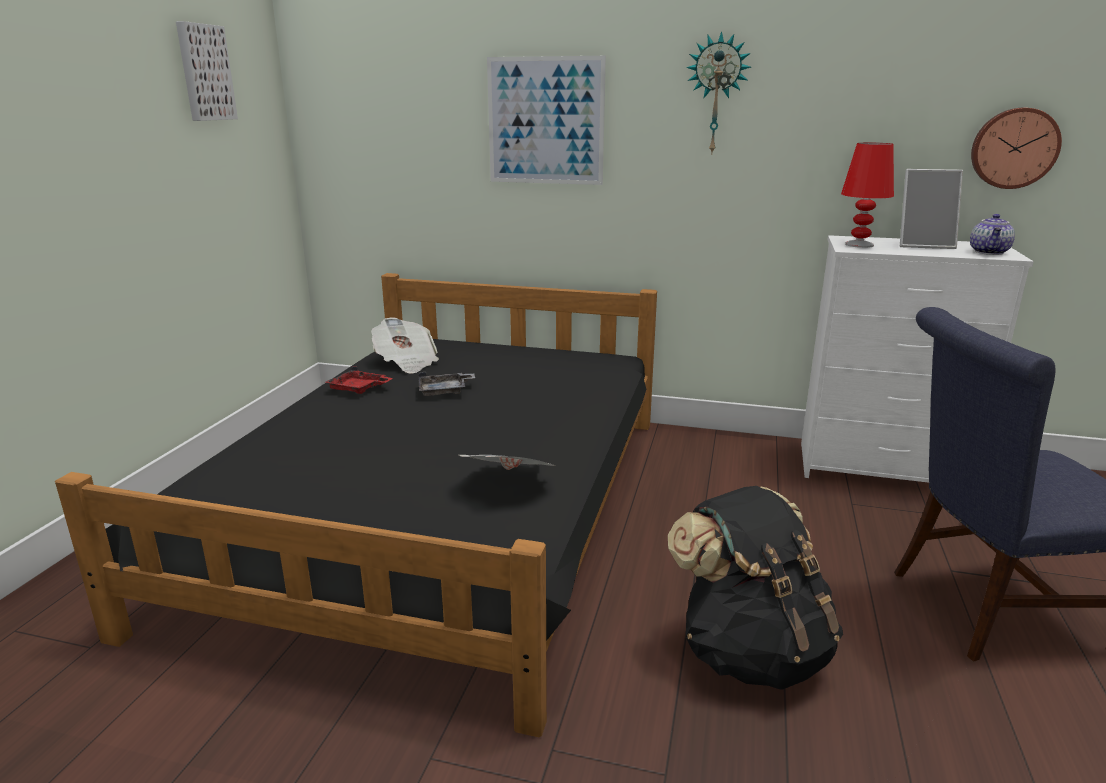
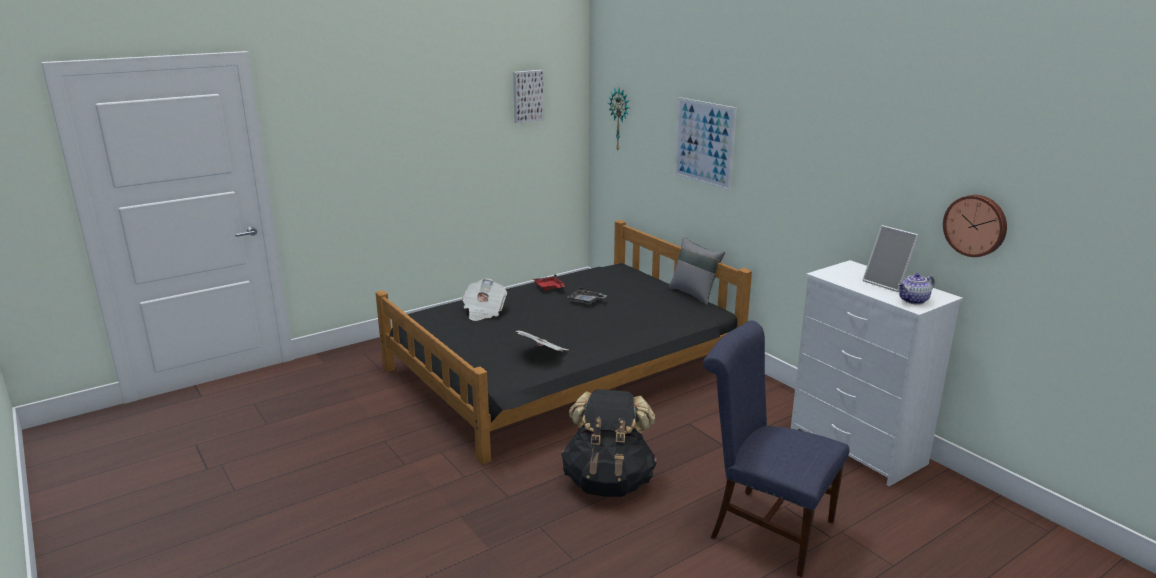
camera: 40 degrees right, 0 degrees up
newspaper [371,317,439,374] -> newspaper moved to [462,278,507,321]
wall clock [686,31,751,155] -> wall clock moved to [608,88,629,151]
red table lamp [841,143,894,248] -> none
none -> grey pillow [668,237,725,305]

